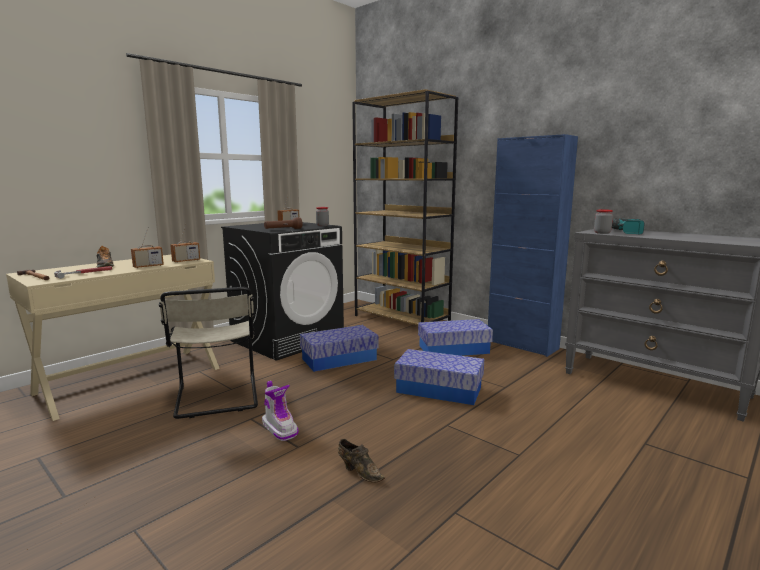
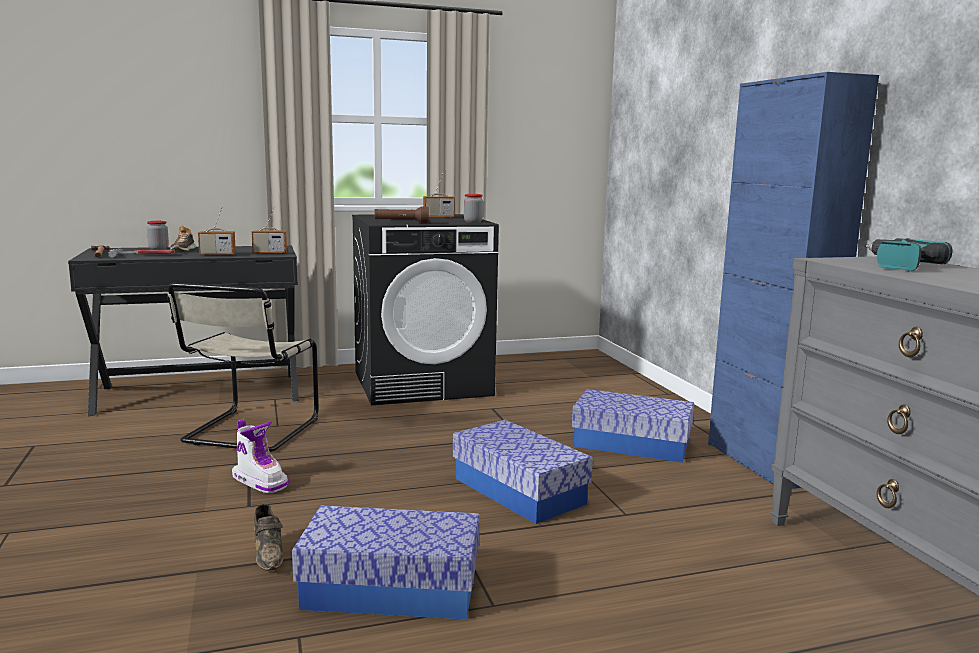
camera: 30 degrees right, 0 degrees up
beige desk [6,255,220,421] -> black desk [68,245,299,416]
boot [262,381,298,441] -> boot turned 45 degrees counterclockwise [232,419,289,494]
storage box [300,325,378,372] -> storage box moved to [292,505,480,620]
brown bookcase [352,89,458,325] -> none
jar [594,209,613,234] -> jar moved to [147,221,169,250]

